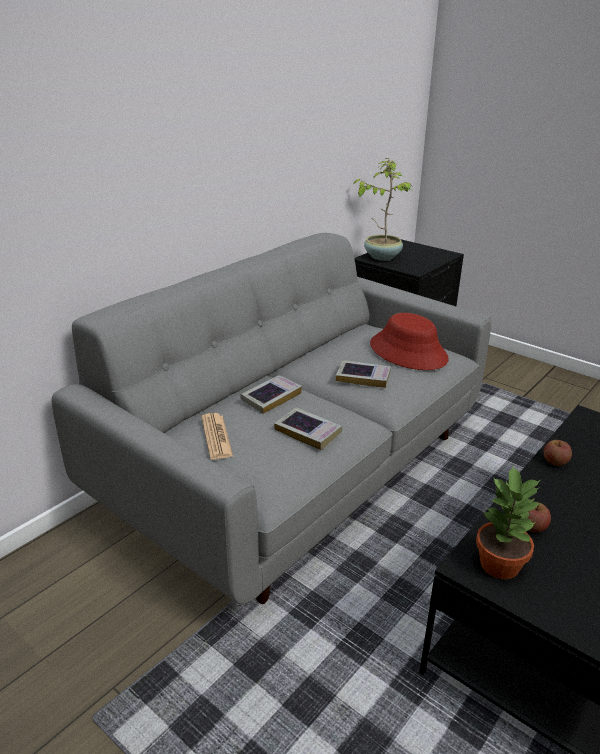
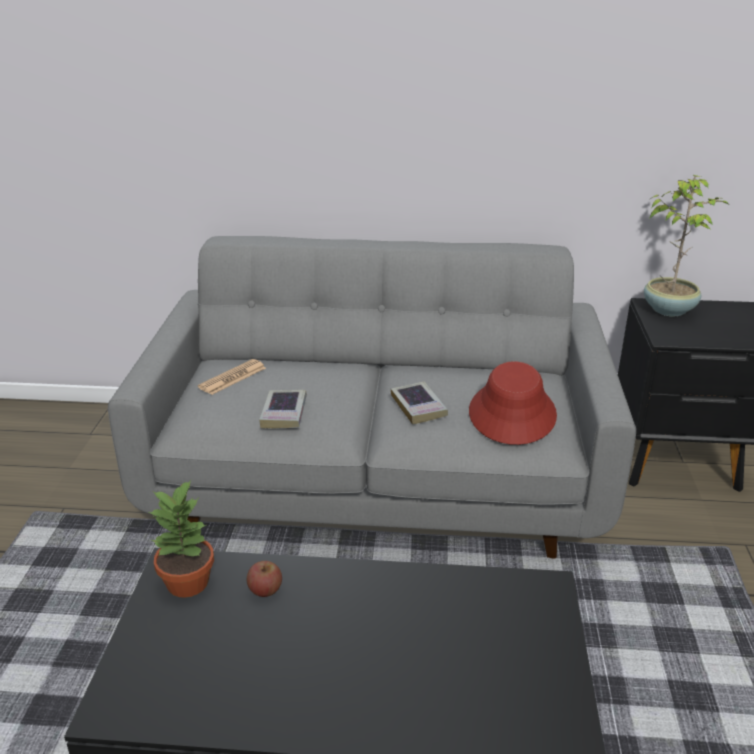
camera: 55 degrees right, 0 degrees up
book [240,375,302,414] -> none
apple [544,440,572,466] -> none

